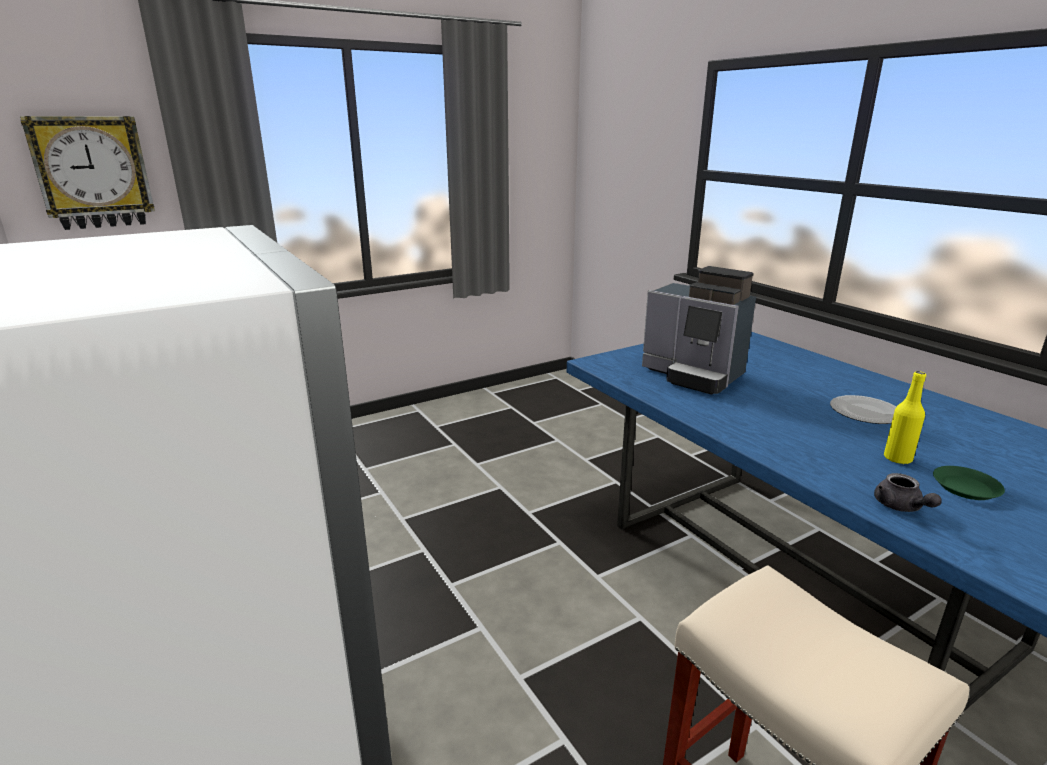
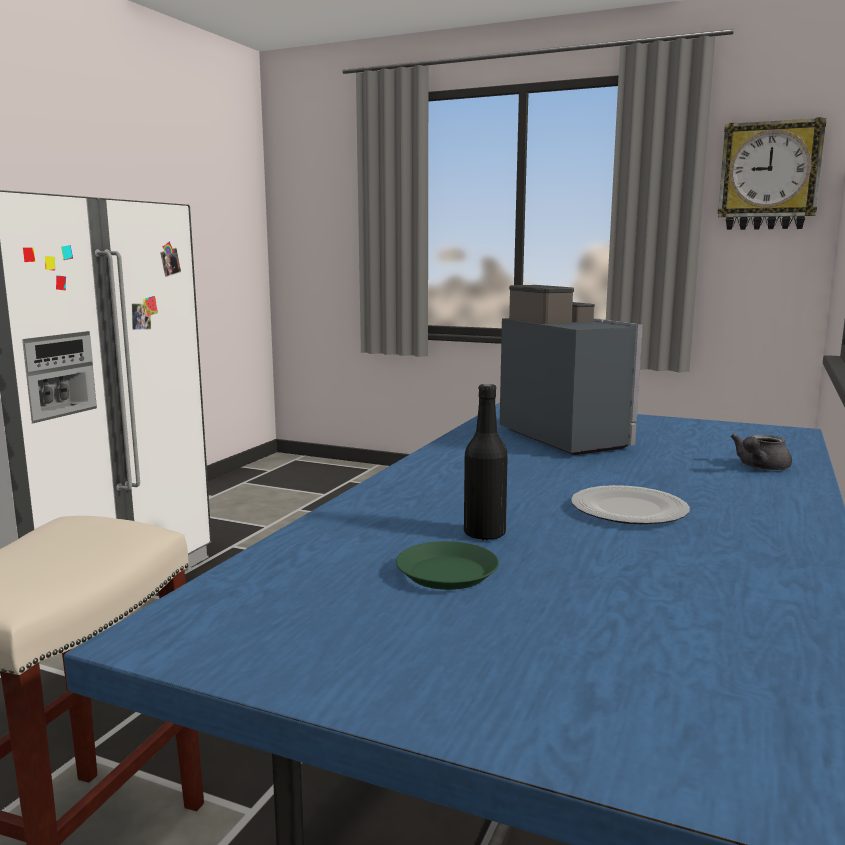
camera: 55 degrees right, 10 degrees down
wall clock [20,116,155,230] -> wall clock moved to [718,117,826,230]
coffee machine [642,266,756,395] -> coffee machine turned 150 degrees clockwise [500,285,643,455]
grey teapot [874,473,942,512] -> grey teapot moved to [730,434,792,470]
yellow bottle [884,371,926,464] -> black bottle [464,384,508,541]

